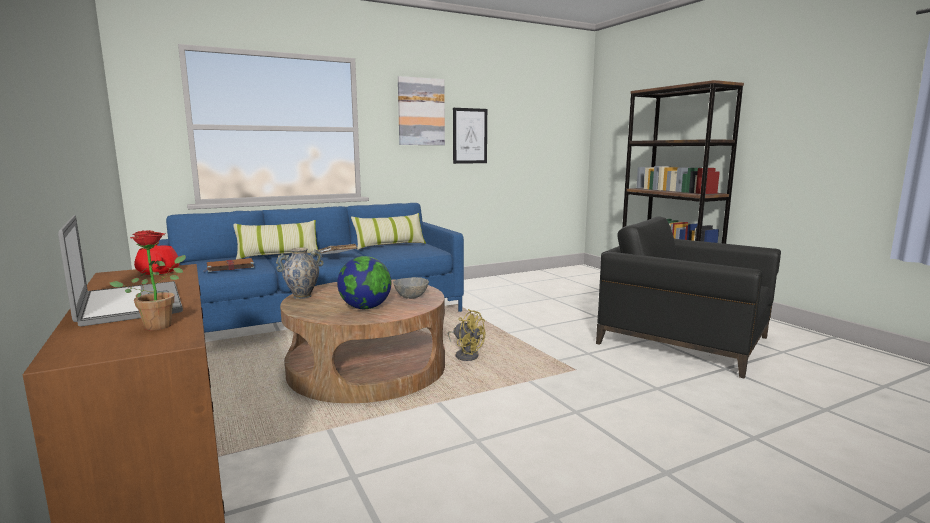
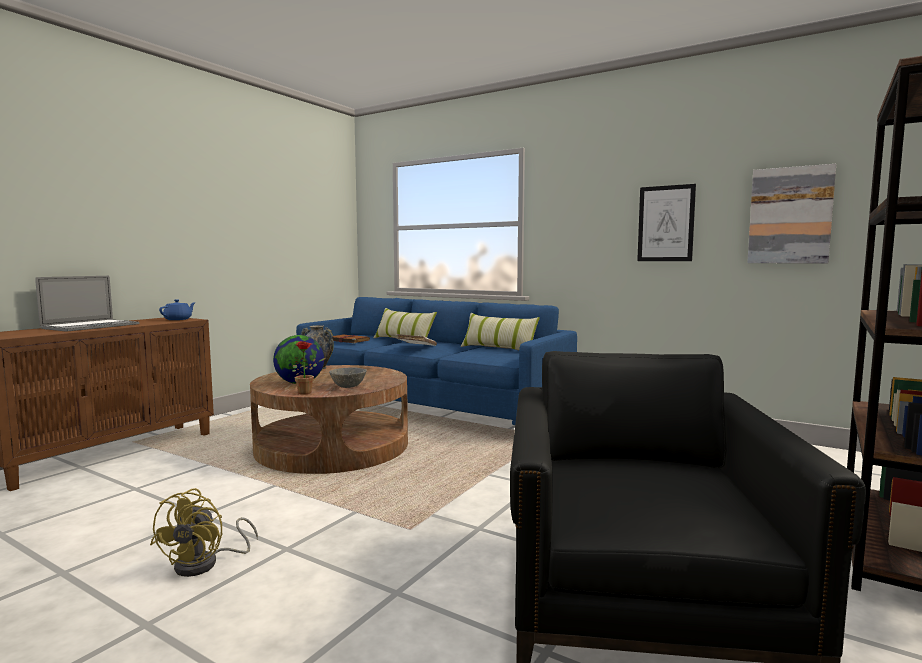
camera: 60 degrees right, 5 degrees down
potted plant [109,230,186,330] -> potted plant moved to [292,341,325,395]
red teapot [134,244,180,275] -> blue teapot [159,300,196,320]
picture [398,76,445,145] -> picture moved to [747,164,836,263]
yellow fan [448,309,485,361] -> yellow fan moved to [150,488,258,577]

